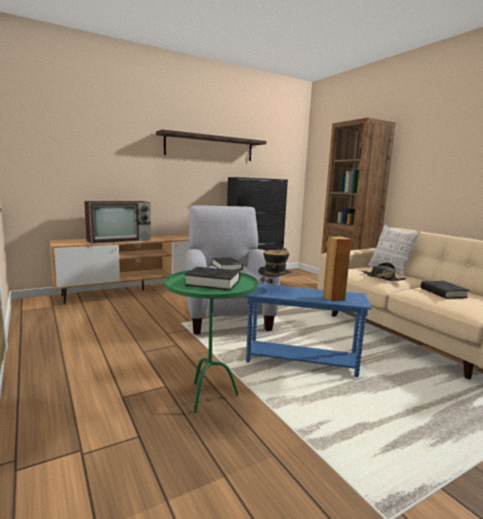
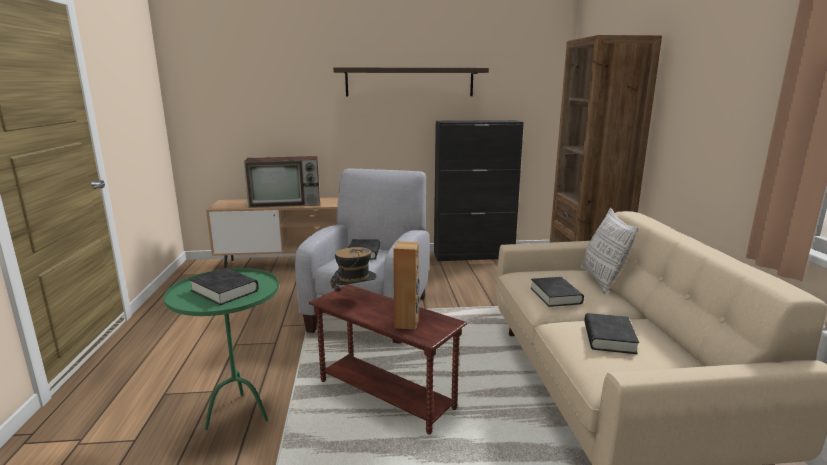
camera: 25 degrees right, 5 degrees up
blue side table [245,284,372,377] -> brown side table [309,284,467,434]
black hat [362,263,407,281] -> black book [530,277,584,307]

